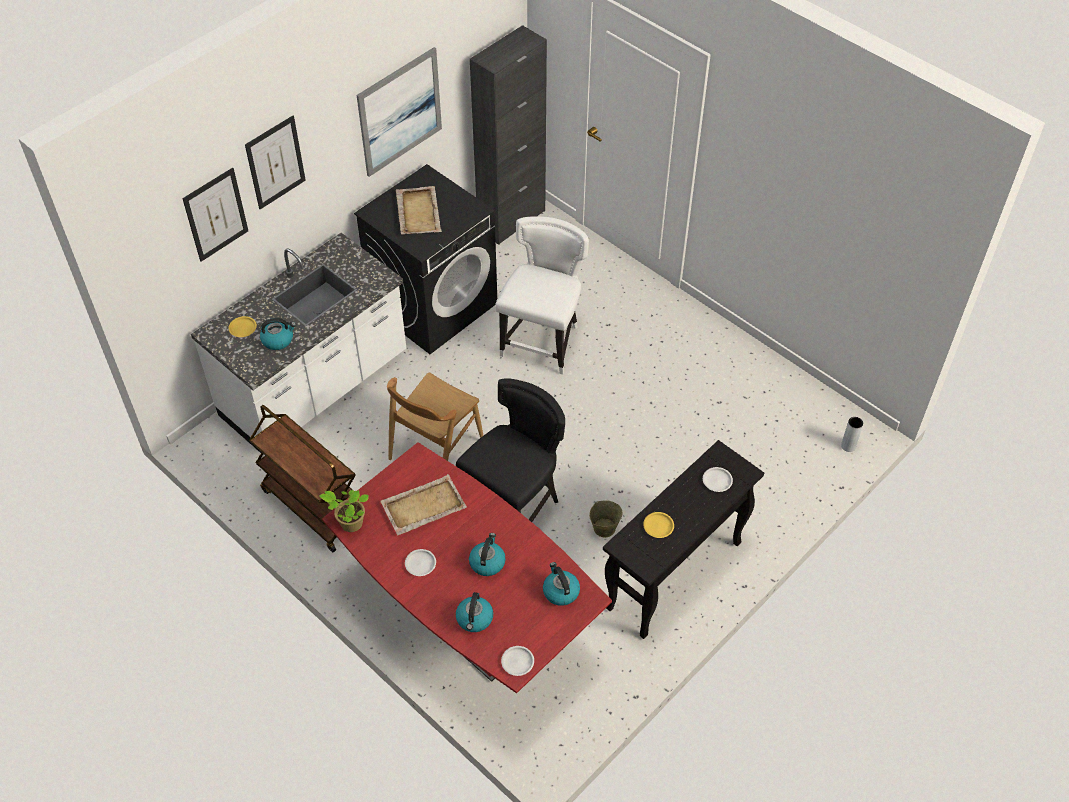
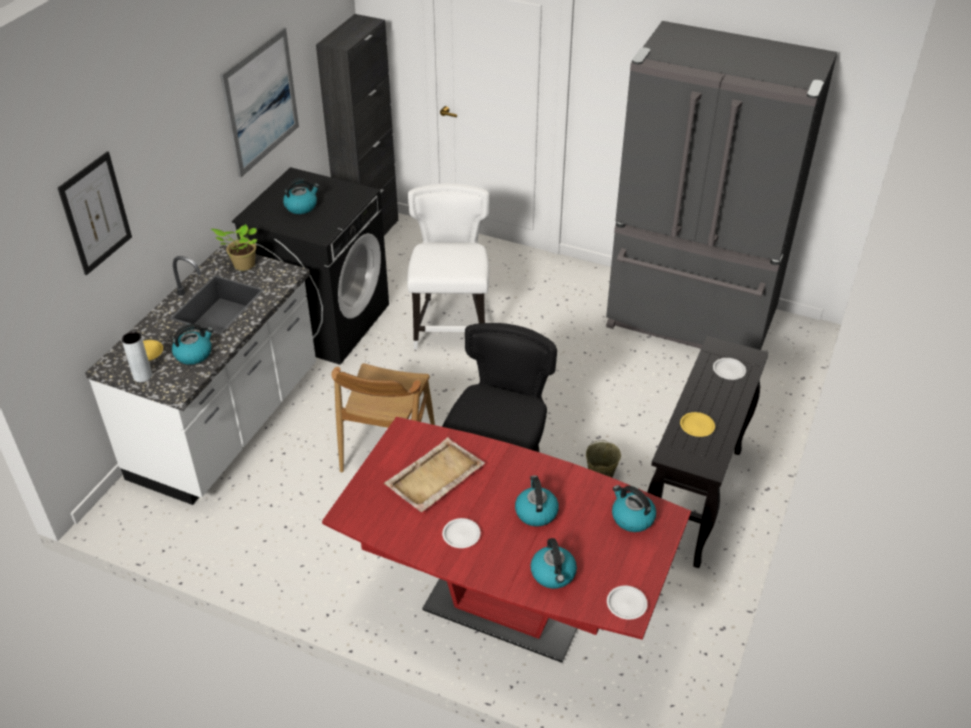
camera: 20 degrees left, 10 degrees down
picture [245,116,306,209] -> none
brown cart [249,405,356,552] -> none
potted plant [320,490,369,532] -> potted plant moved to [211,224,257,271]
beige tray [396,186,442,235] -> kettle [283,178,320,214]
grey vase [841,417,863,452] -> grey vase moved to [122,332,152,382]
none -> grey fridge [606,21,837,350]

